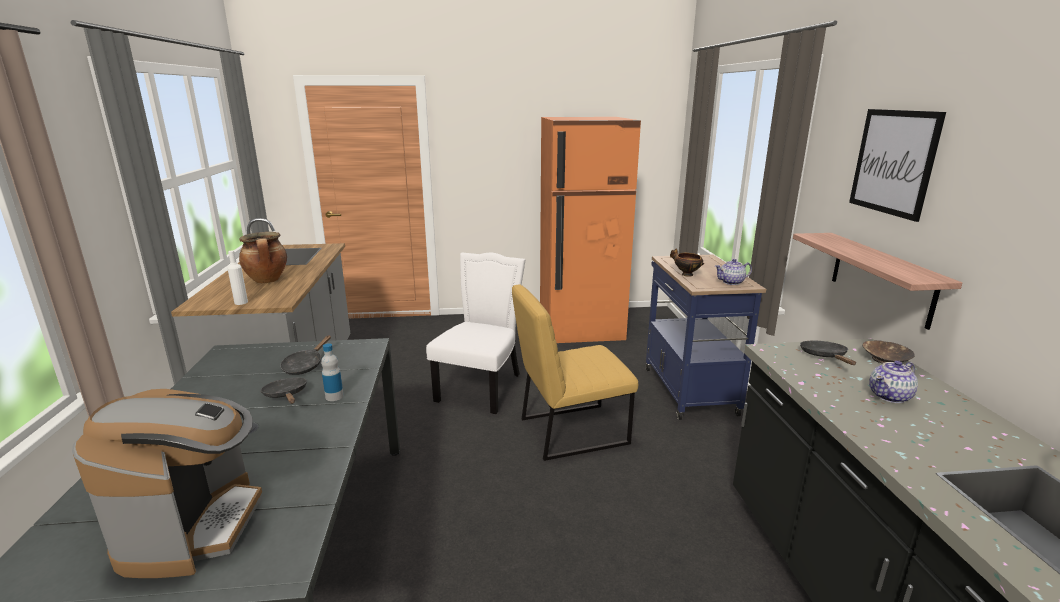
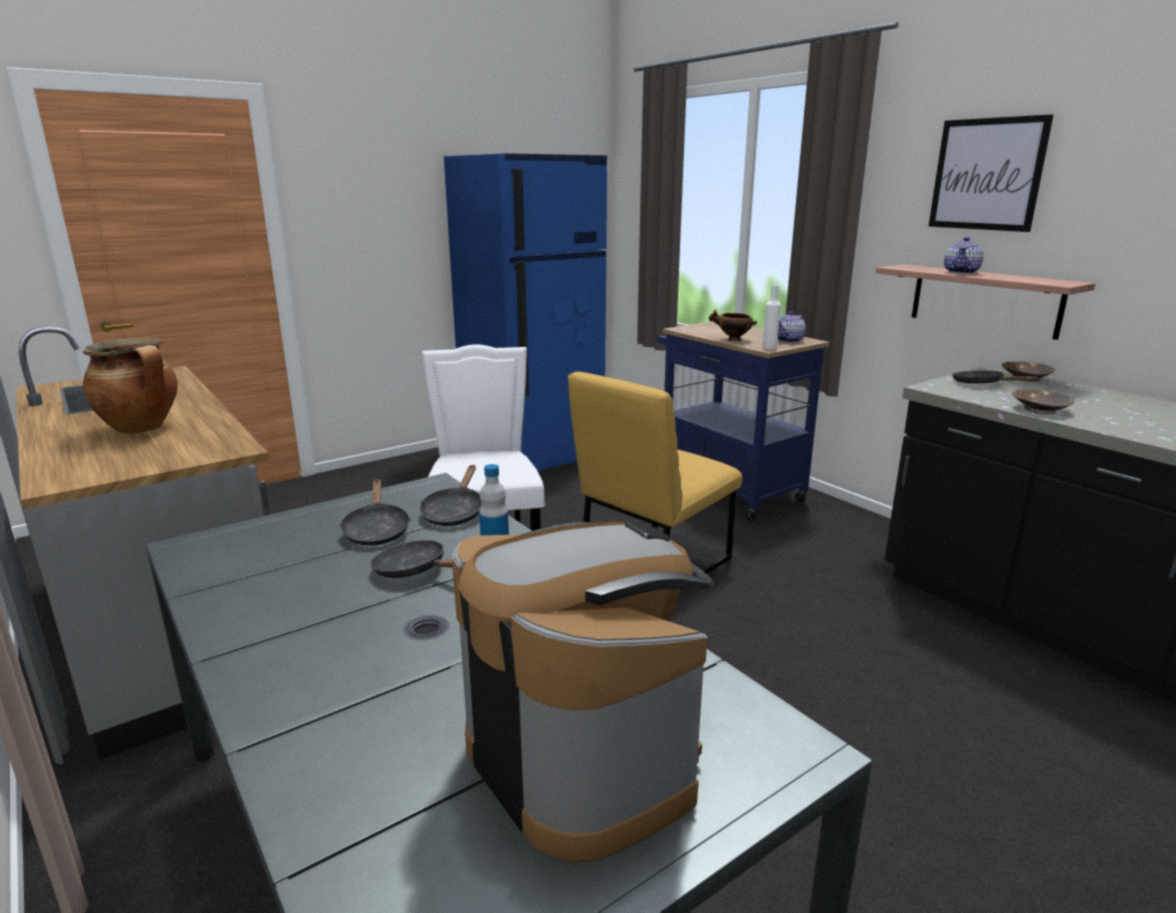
camera: 30 degrees left, 0 degrees up
white bottle [228,250,248,305] -> white bottle moved to [763,285,781,349]
orange fridge [540,117,641,343] -> blue fridge [444,153,607,471]
teapot [869,360,918,403] -> teapot moved to [944,237,983,274]
none -> black frying pan [419,465,481,526]
none -> brown bowl [1012,389,1074,414]

